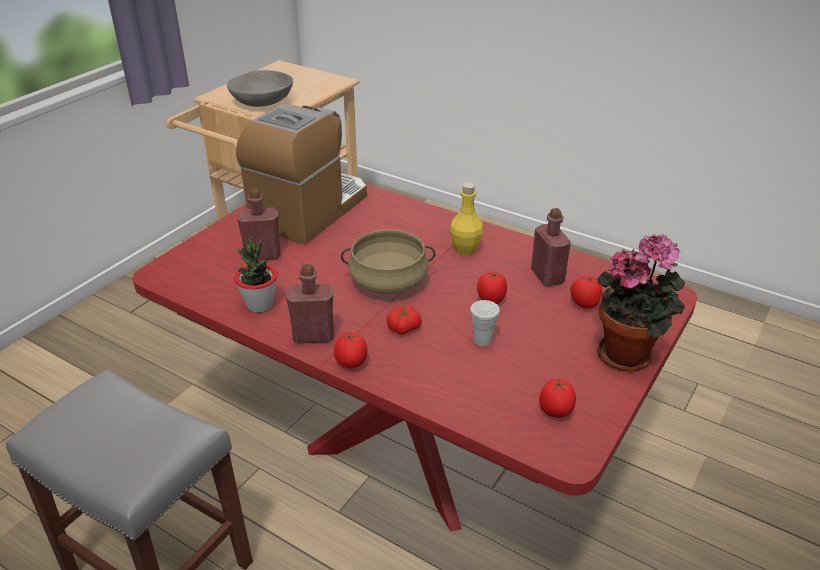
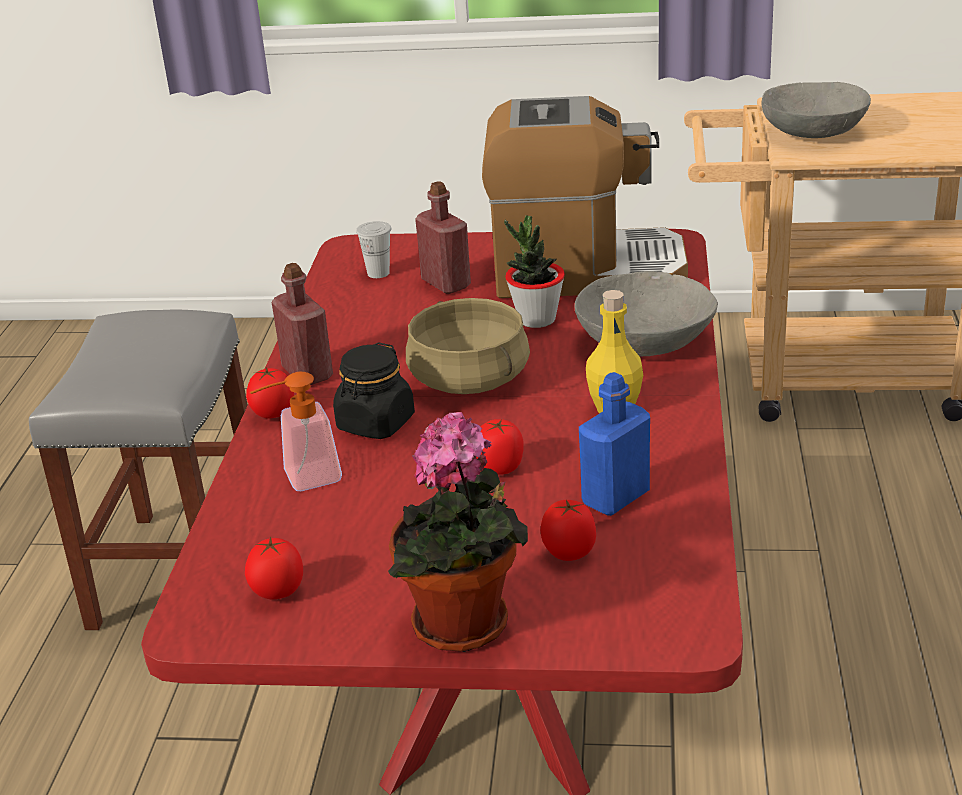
camera: 65 degrees right, 5 degrees down
potted plant [234,238,277,313] -> potted plant moved to [504,215,565,328]
tomato [386,306,422,335] -> black jar [333,342,415,439]
white cup [470,300,500,346] -> white cup moved to [356,221,392,278]
red bottle [531,208,571,286] -> blue bottle [579,372,650,516]
none -> soap dispenser [250,372,342,491]
none -> grey bowl [574,271,718,356]

